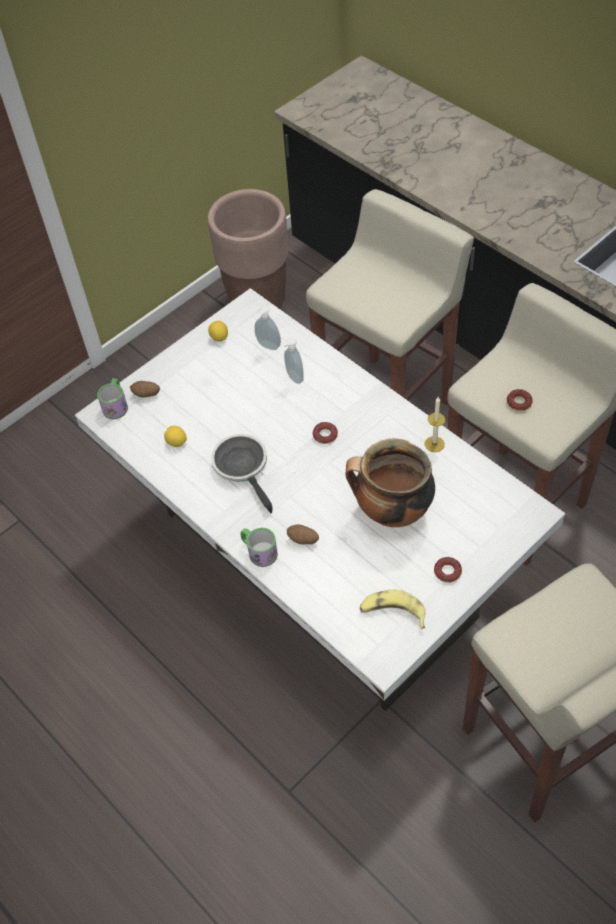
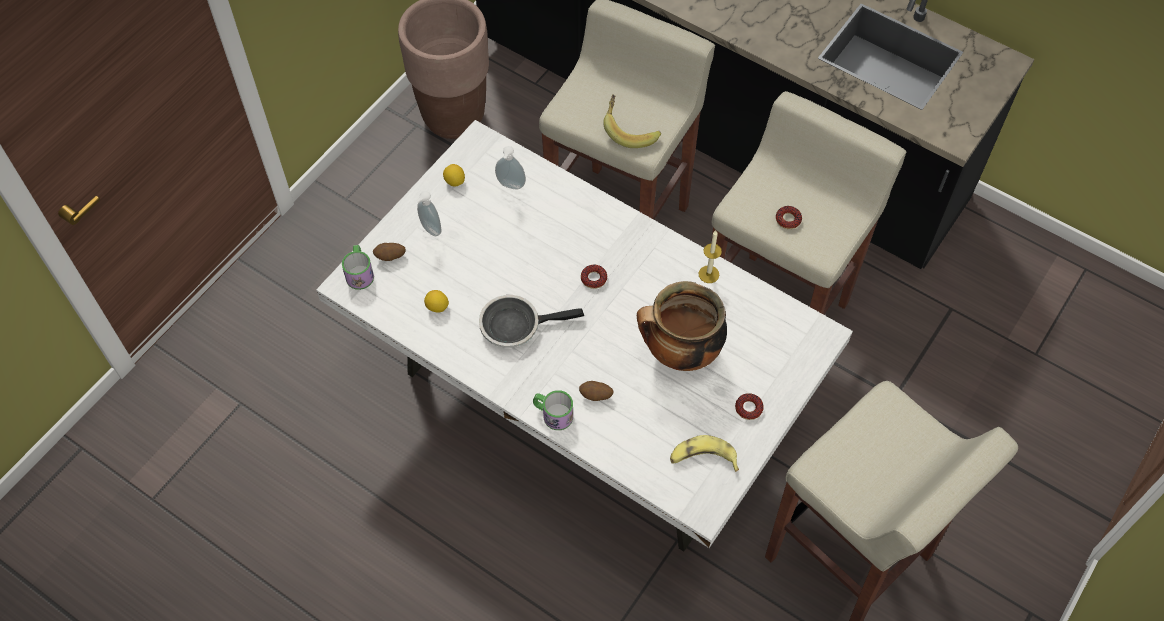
camera: 15 degrees left, 5 degrees up
frying pan [211,434,273,513] -> frying pan turned 60 degrees counterclockwise [479,295,584,348]
soap dispenser [283,338,304,384] -> soap dispenser moved to [416,191,441,236]
none -> banana [603,94,661,148]

